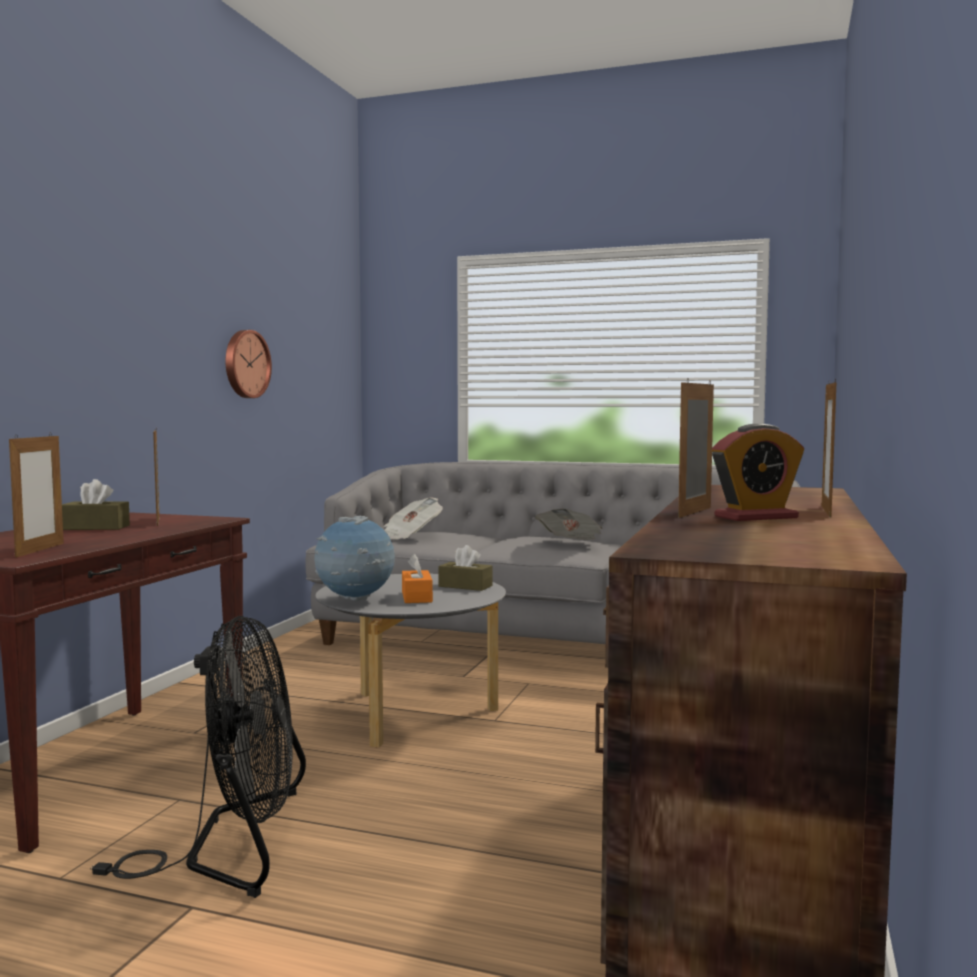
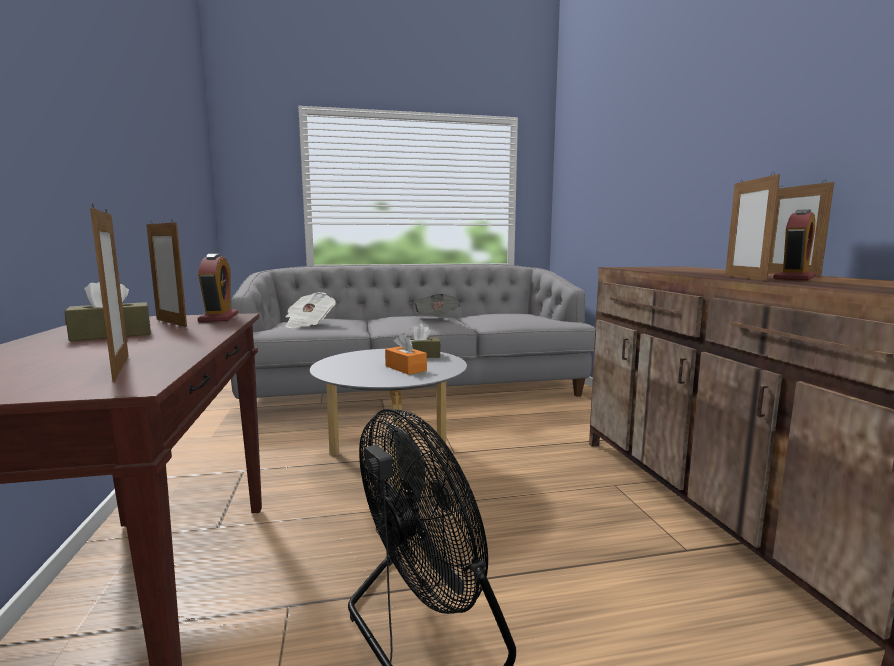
camera: 30 degrees left, 5 degrees up
wall clock [225,330,272,398] -> none
globe [314,516,395,602] -> none
none -> alarm clock [198,254,238,322]

